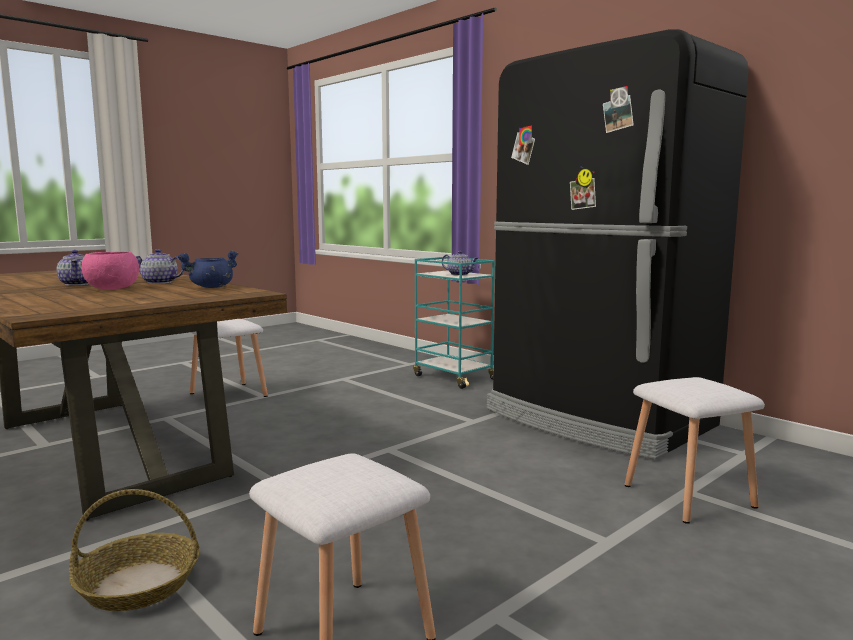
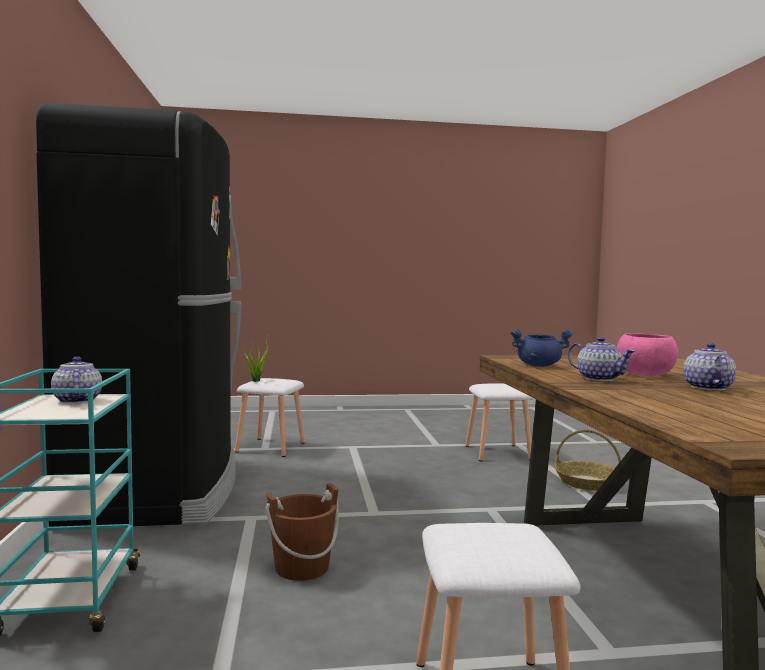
camera: 145 degrees left, 5 degrees down
none -> potted plant [244,333,271,382]
none -> brown bucket [266,483,339,581]

